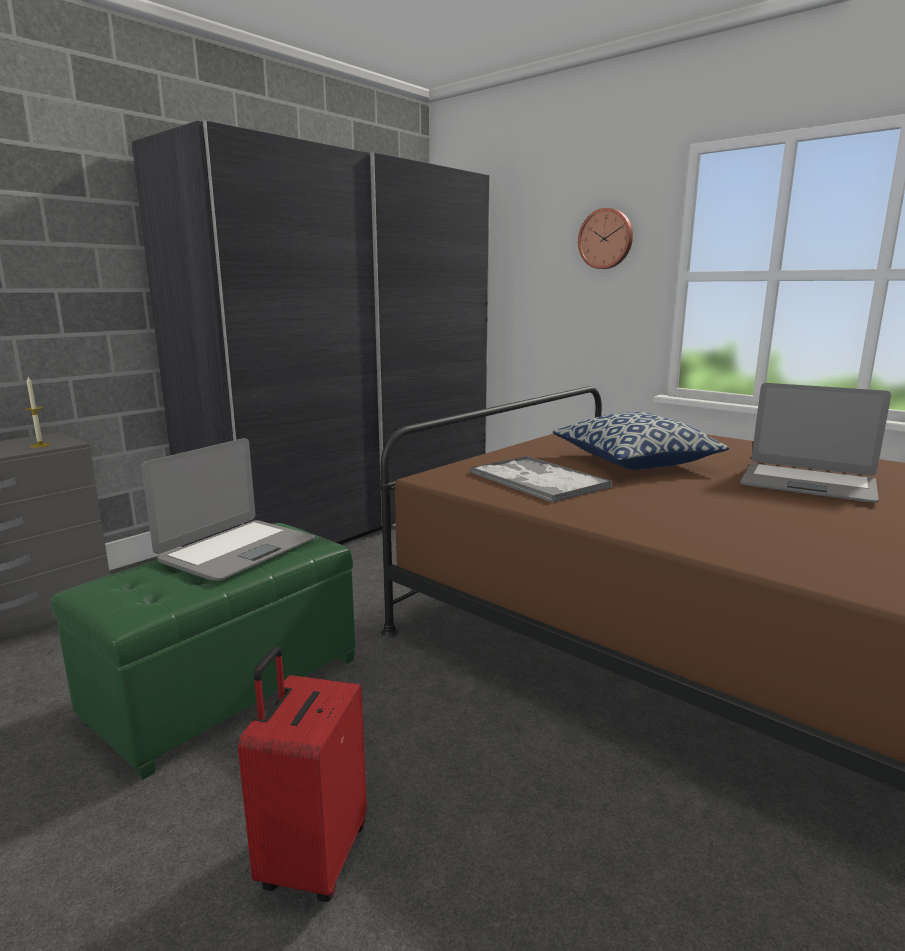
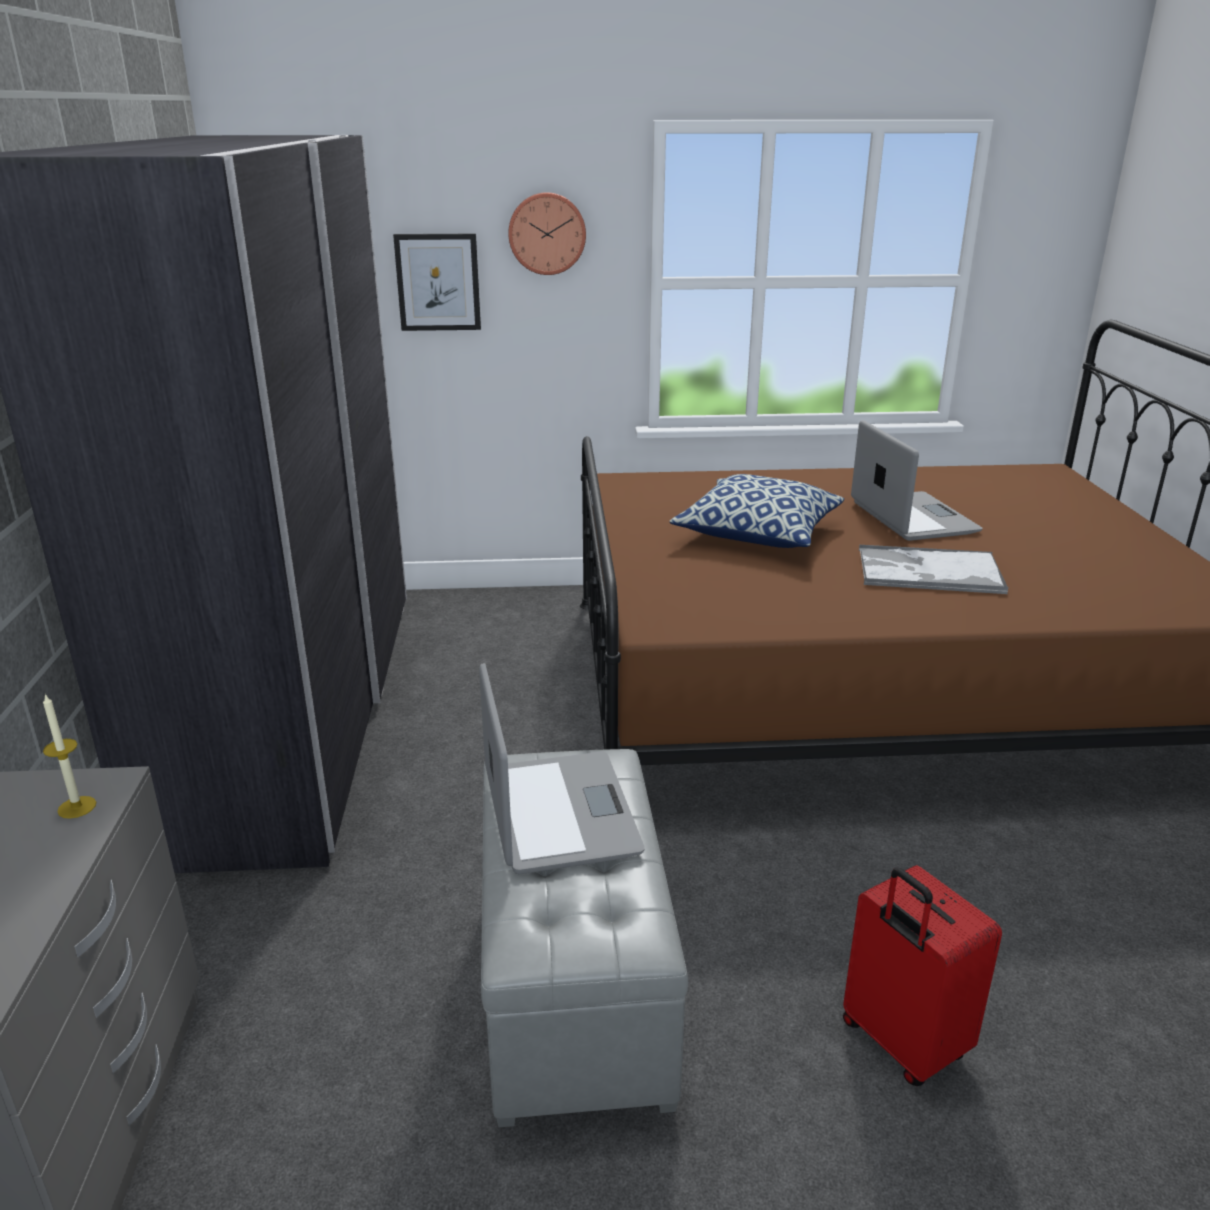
camera: 45 degrees left, 10 degrees up
green ottoman [51,523,356,780] -> grey ottoman [481,749,688,1127]
tray [470,456,612,503] -> tray moved to [859,545,1008,595]
laptop [740,383,891,503] -> laptop turned 90 degrees counterclockwise [851,420,982,541]
none -> picture [393,233,481,331]

